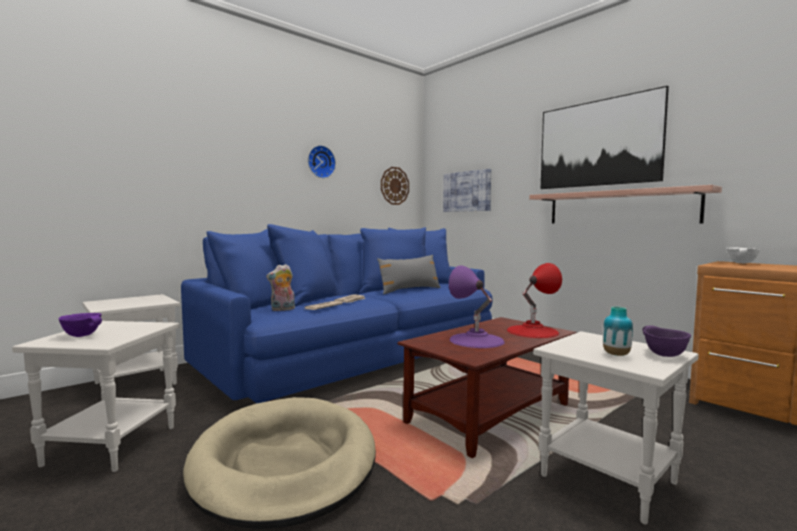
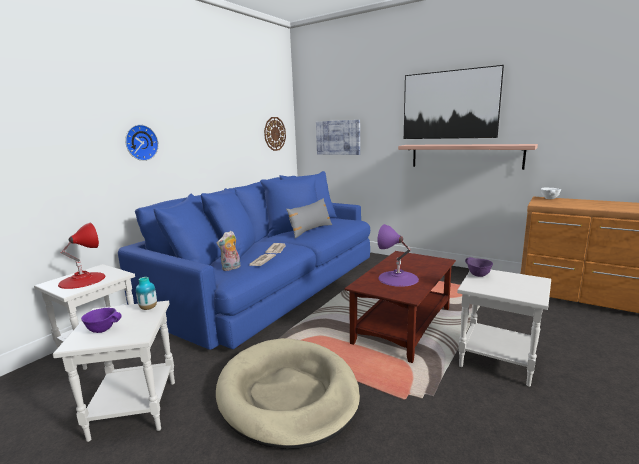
camera: 15 degrees left, 10 degrees up
wall clock [308,145,336,178] -> wall clock moved to [125,125,159,161]
red table lamp [507,263,562,338] -> red table lamp moved to [58,223,105,289]
vase [603,307,633,356] -> vase moved to [136,277,157,310]
purple bowl [642,326,691,357] -> purple bowl moved to [465,257,493,277]

